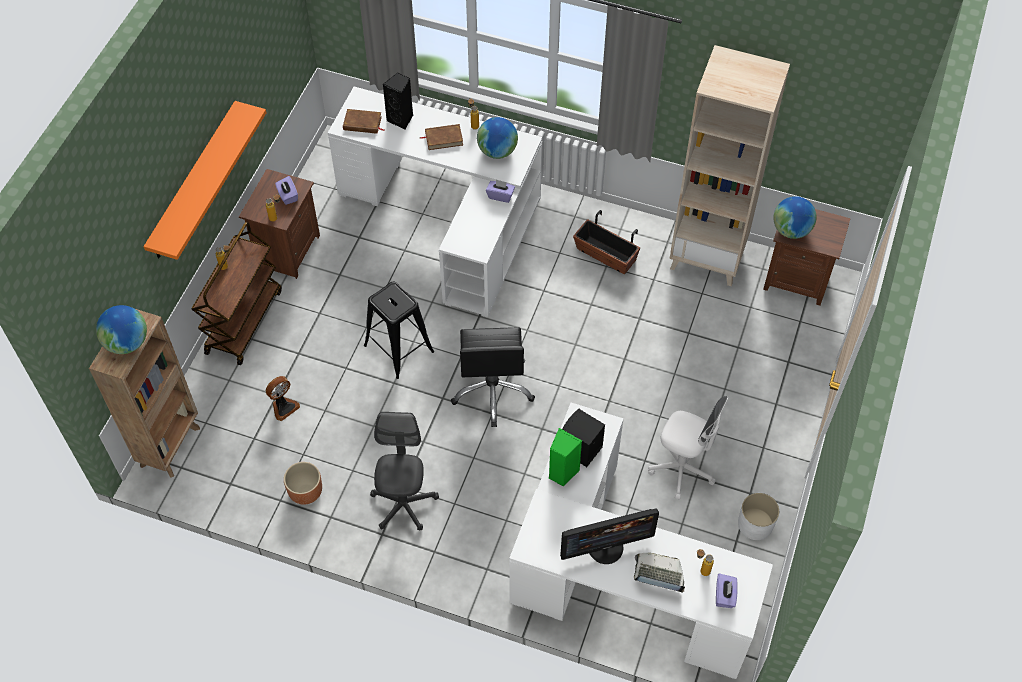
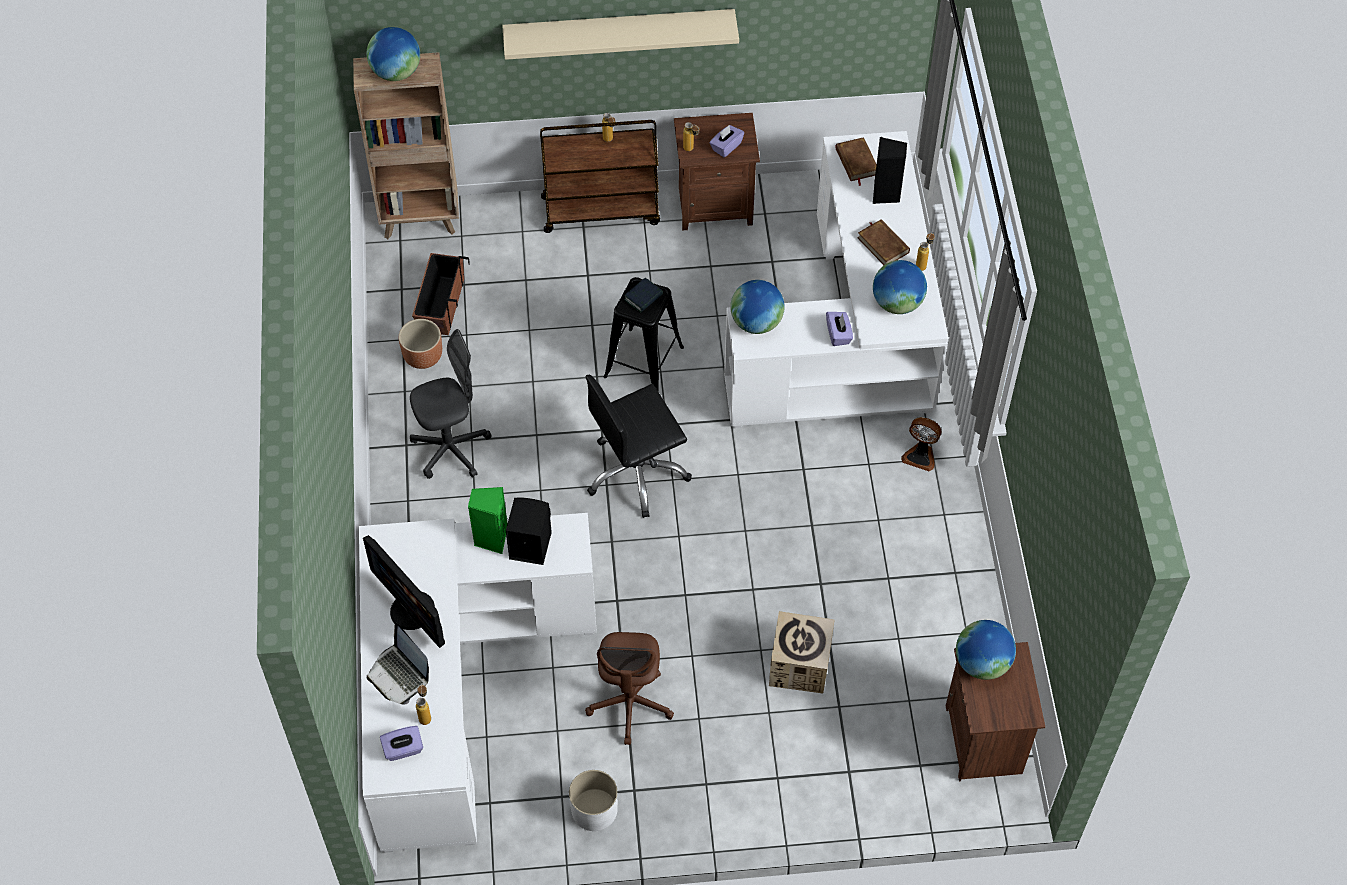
camera: 65 degrees right, 0 degrees up
orange shelf [143,101,267,260] -> beige shelf [502,9,739,60]
fan [266,376,300,421] -> fan moved to [901,417,941,472]
planter [573,210,640,275] -> planter moved to [412,253,470,335]
laptop [634,553,685,593] -> laptop turned 150 degrees clockwise [367,622,429,705]
white office chair [648,396,728,500] -> brown office chair [585,632,674,745]
beige bookcase [670,45,790,286] -> none
none -> book [624,278,663,313]
none -> globe [730,280,785,334]
none -> cardboard box [769,611,834,694]

